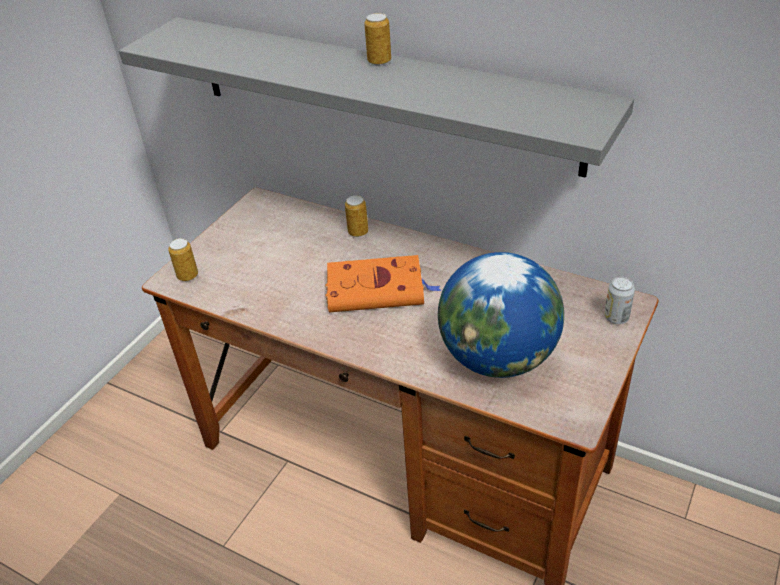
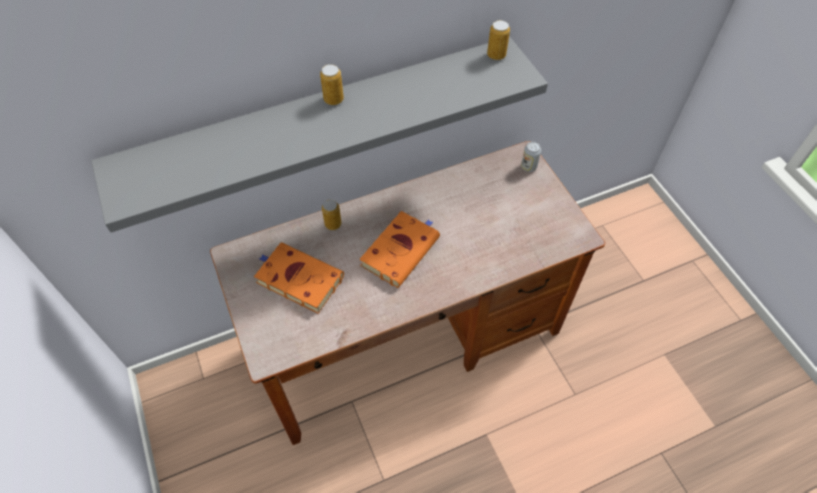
camera: 55 degrees left, 15 degrees up
can [168,238,198,281] -> can moved to [487,20,510,60]
globe [438,252,564,378] -> none
none -> orange book [254,242,344,314]

